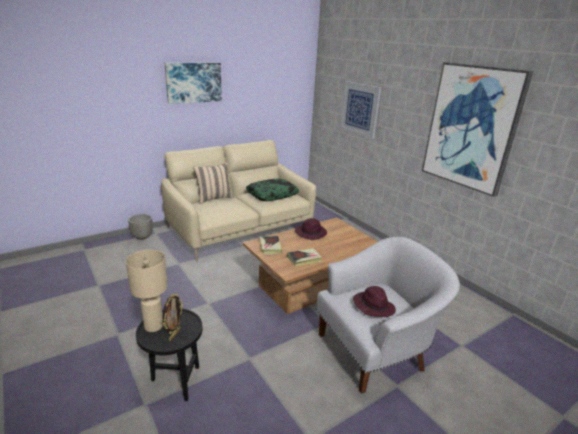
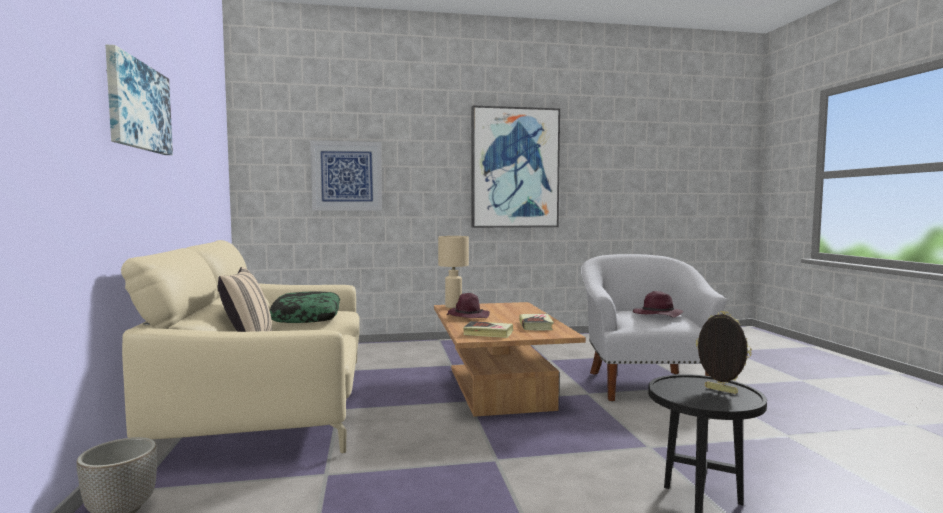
camera: 65 degrees left, 20 degrees down
beige table lamp [126,250,168,332] -> beige table lamp moved to [438,236,469,308]

